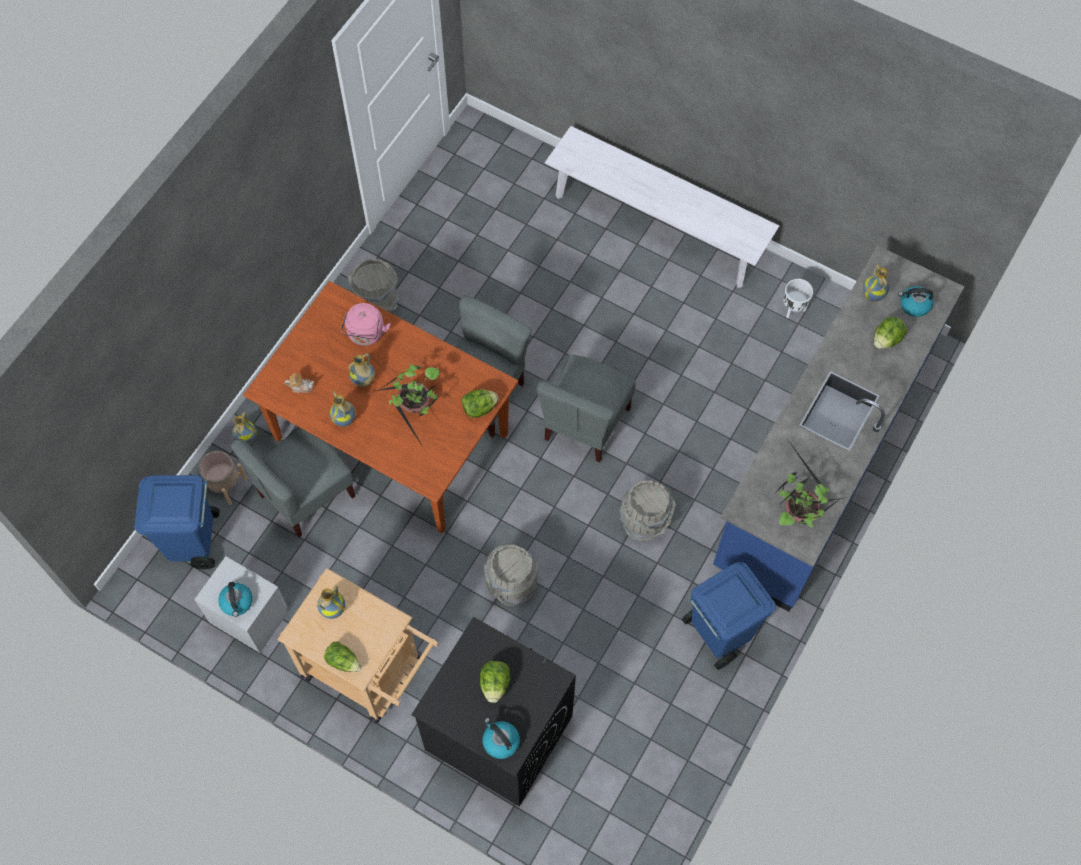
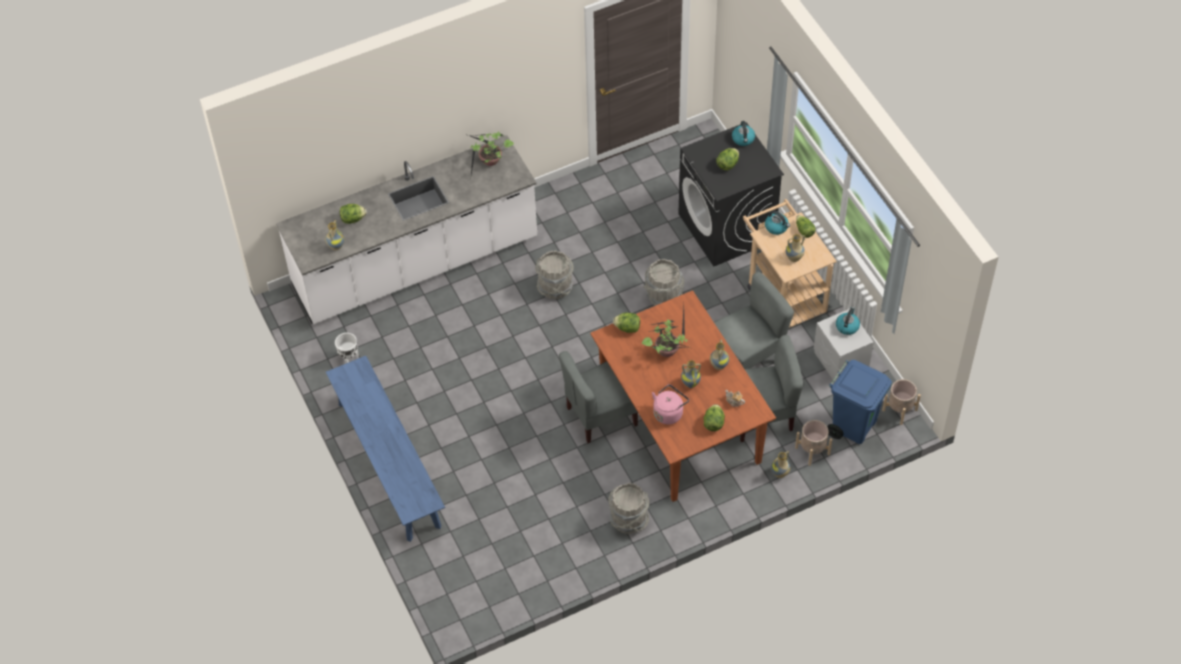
camera: 145 degrees left, 10 degrees down
grey chair [537,354,636,462] -> grey chair moved to [714,271,794,369]
white bench [545,126,779,288] -> blue bench [326,356,445,542]
blue trash can [682,562,776,670] -> none
blue counter [713,245,964,612] -> white counter [276,135,537,324]
kettle [898,286,934,317] -> kettle moved to [765,210,790,235]
none -> lettuce [704,404,725,431]
none -> beige planter [882,379,921,425]

